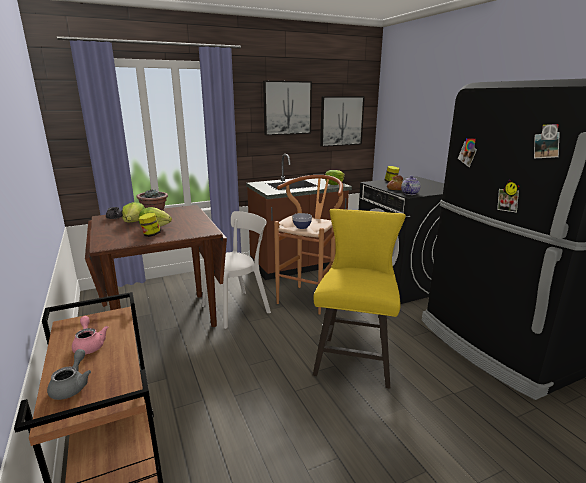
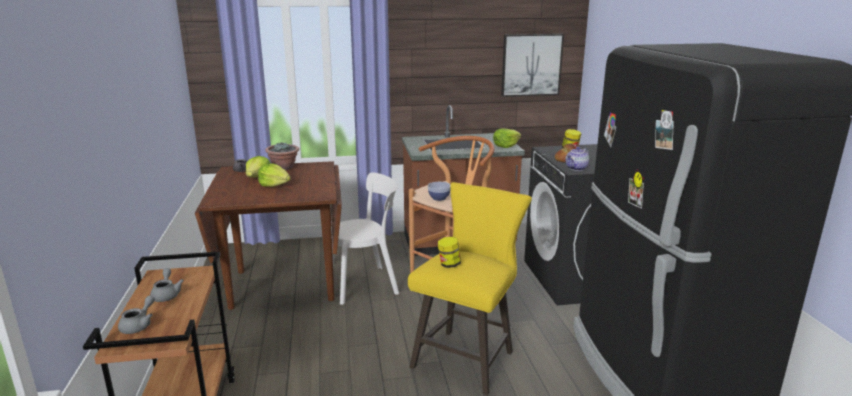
camera: 15 degrees right, 0 degrees up
pink teapot [72,316,108,354] -> grey teapot [150,268,184,302]
jar [139,213,161,237] -> jar moved to [438,237,461,268]
picture [263,81,312,136] -> none

